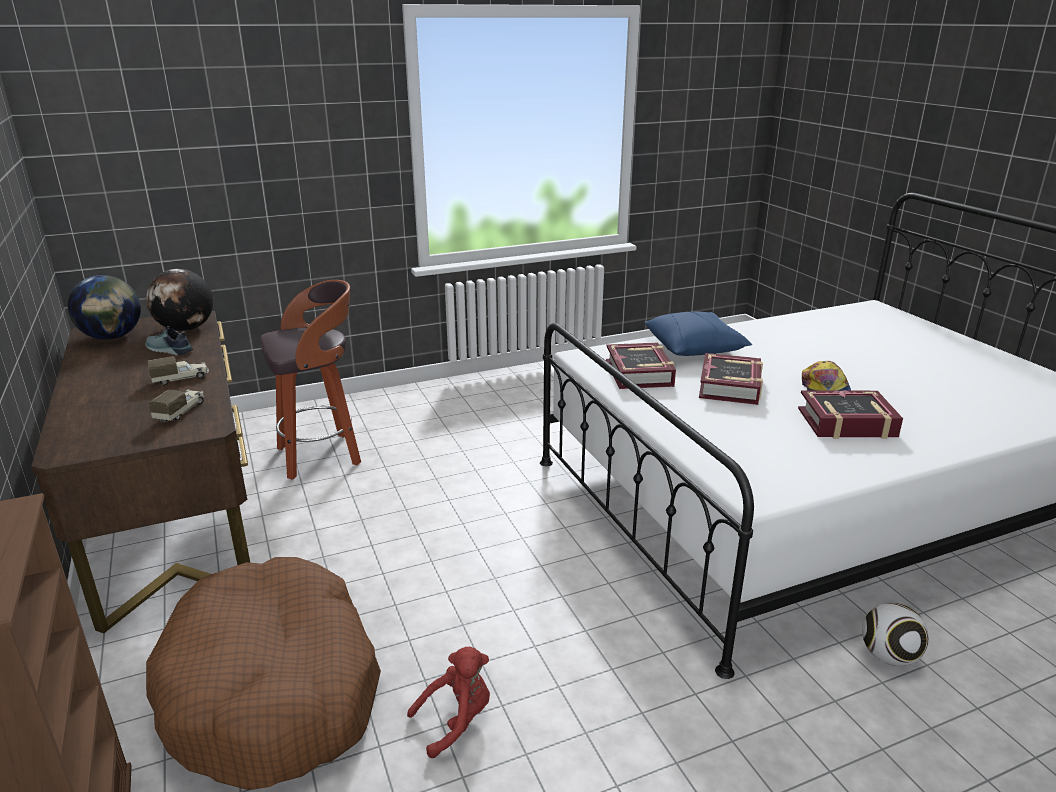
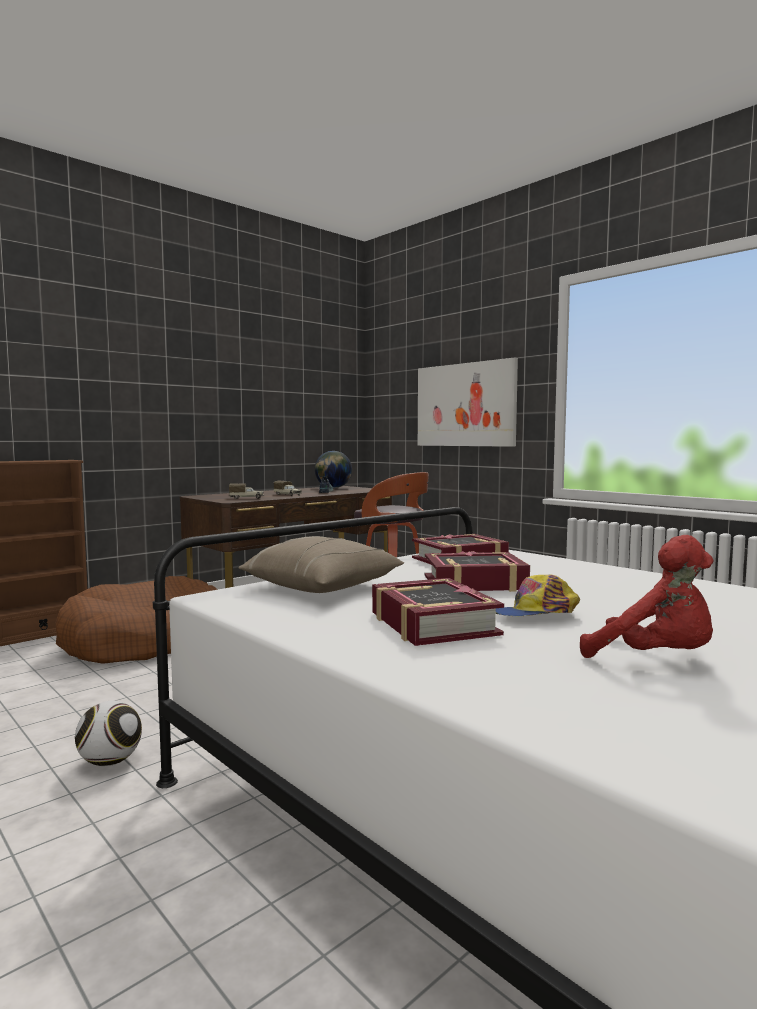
camera: 70 degrees right, 20 degrees down
globe [146,269,213,331] -> none
red plush toy [407,647,490,758] -> red plush toy moved to [580,535,713,658]
blue pillow [644,311,752,356] -> none
football [862,603,929,666] -> football moved to [75,701,142,766]
none -> beige pillow [238,536,404,593]
none -> picture [418,357,518,447]

